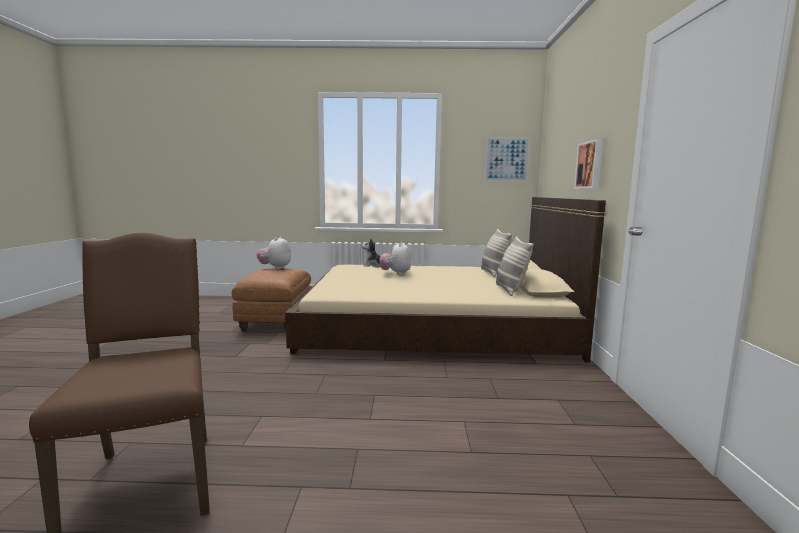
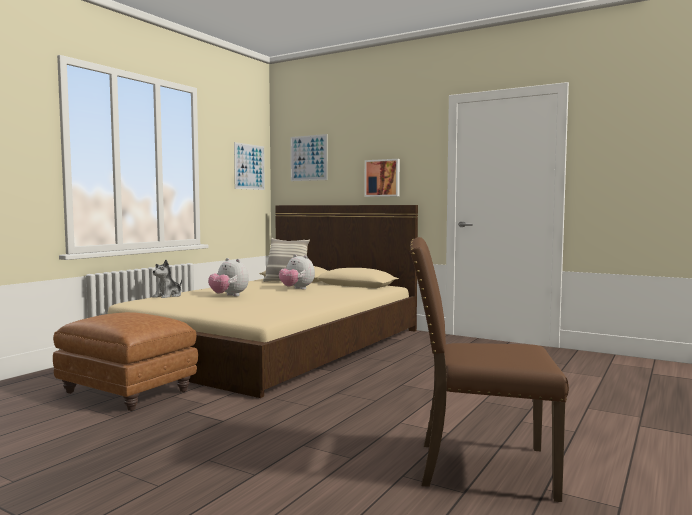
camera: 60 degrees left, 5 degrees down
plush toy [256,236,291,269] -> plush toy moved to [279,254,315,289]
pillow [496,237,534,296] -> none
none -> picture [290,134,328,181]

